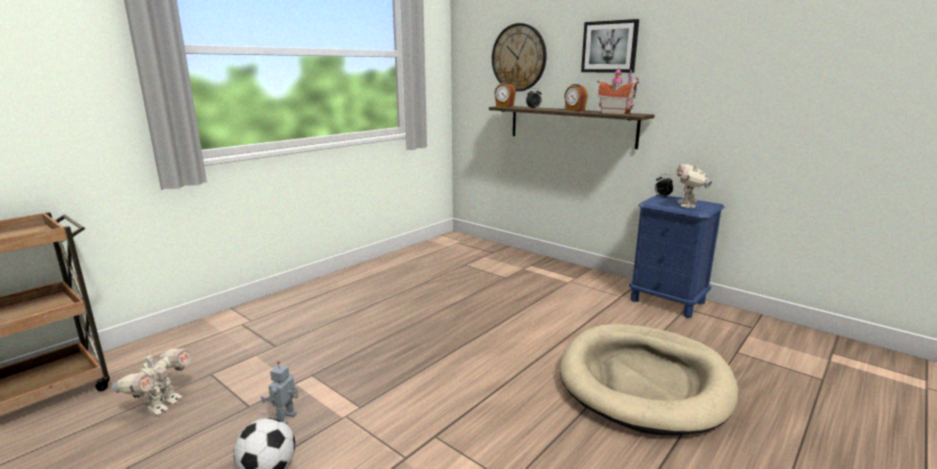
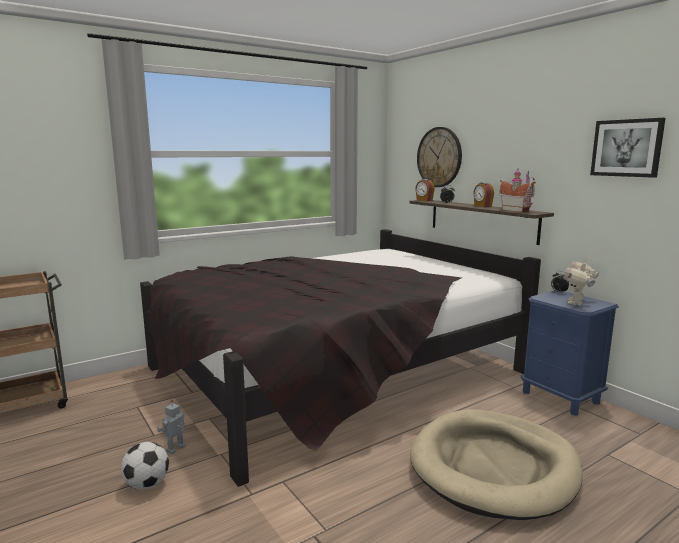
camera: 15 degrees right, 5 degrees down
toy robot [112,348,191,415] -> none
picture [581,19,639,73] -> picture moved to [590,118,665,178]
none -> black bed [140,229,541,487]

